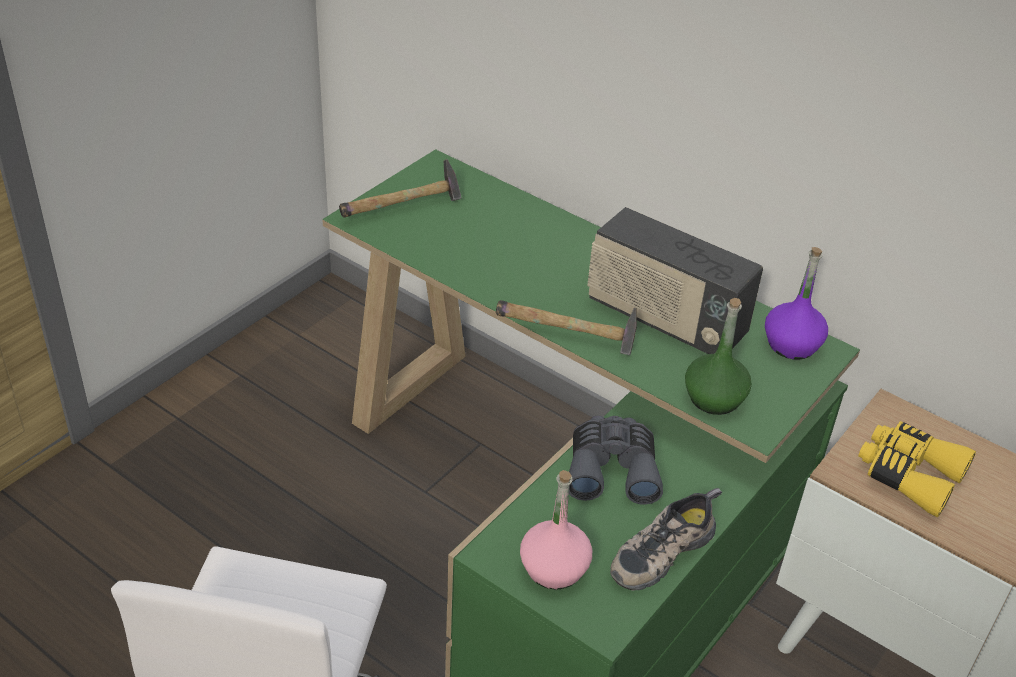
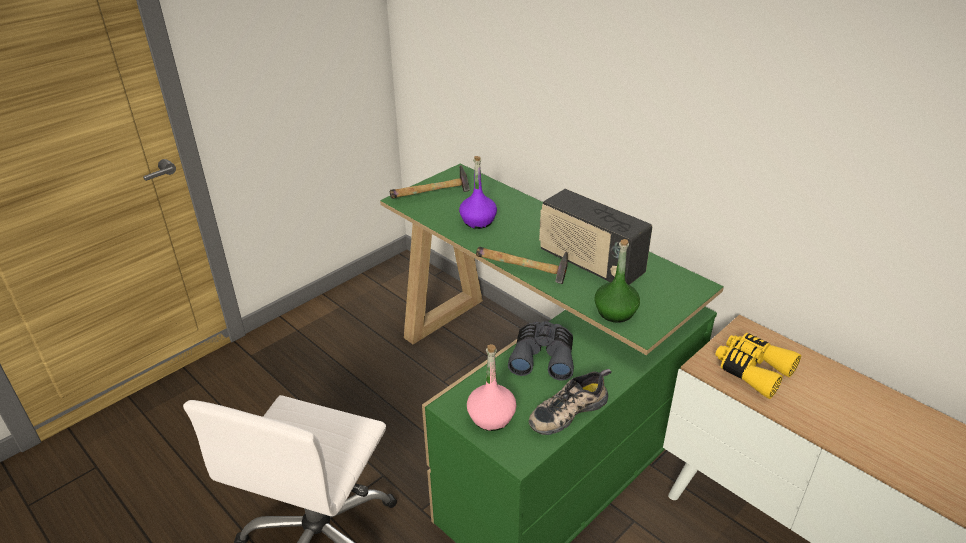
camera: 10 degrees right, 5 degrees down
purple bottle [765,247,828,360] -> purple bottle moved to [459,156,497,229]

